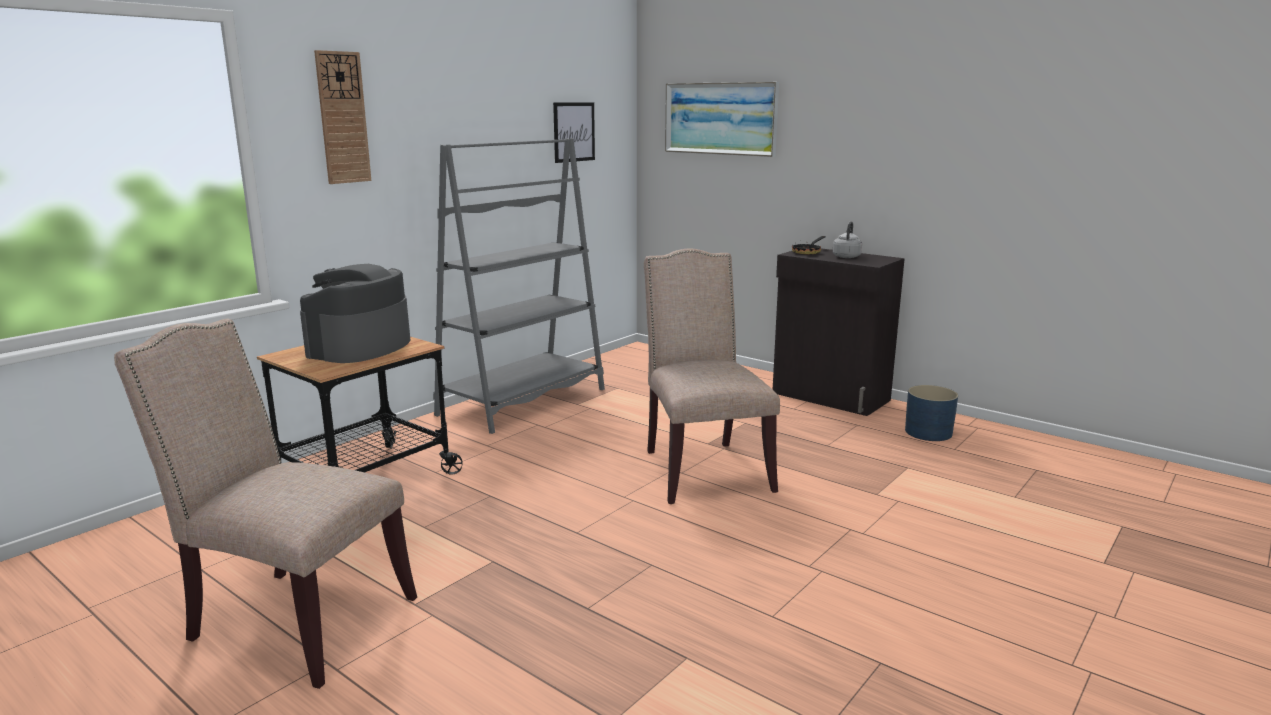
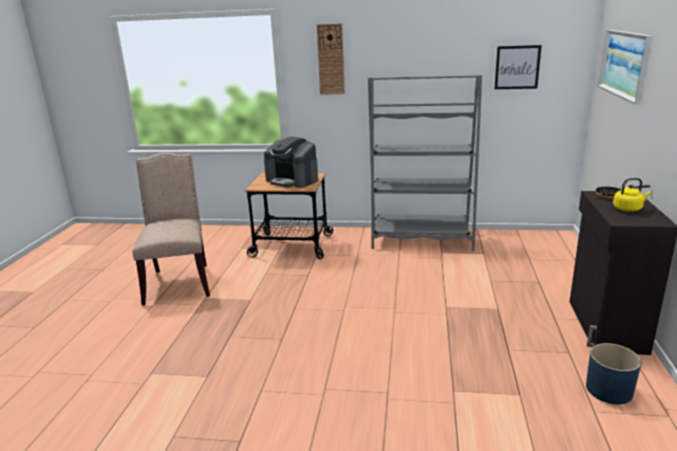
camera: 60 degrees right, 5 degrees up
coffee machine [300,264,411,363] -> coffee machine turned 135 degrees counterclockwise [264,137,318,188]
beige chair [644,248,780,504] -> none
grey kettle [833,221,862,258] -> yellow kettle [613,178,652,212]

